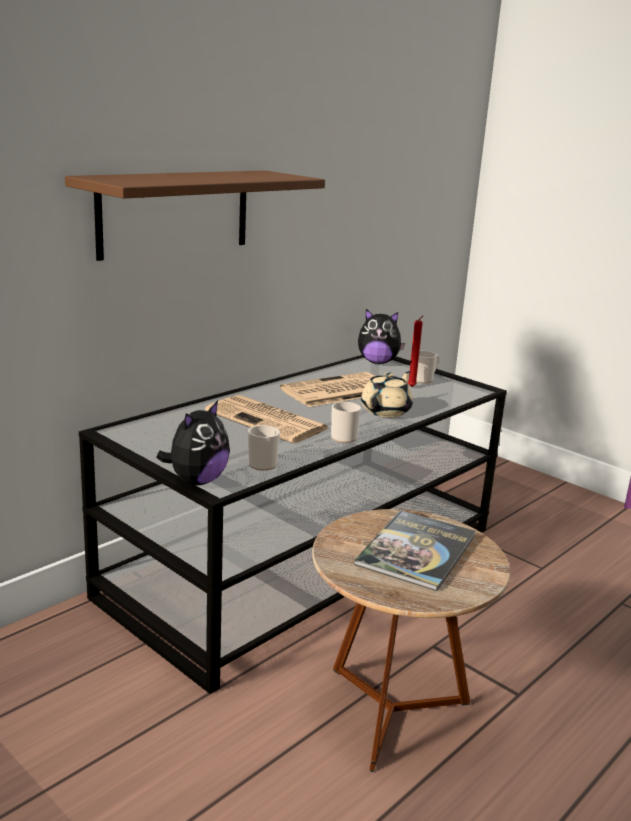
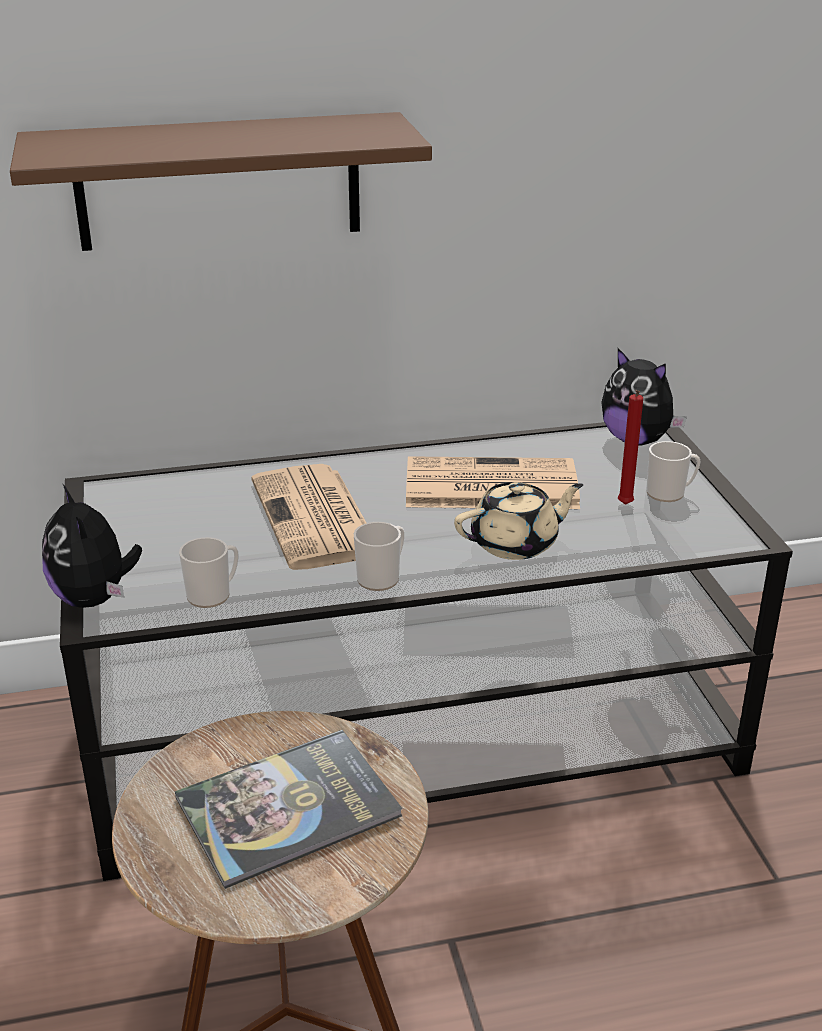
camera: 35 degrees right, 10 degrees up
plush toy [156,400,230,485] -> plush toy turned 90 degrees clockwise [42,485,142,608]

